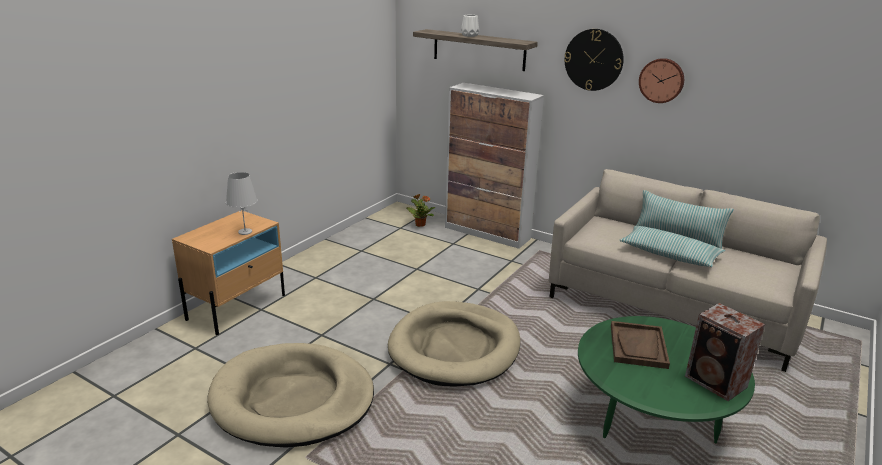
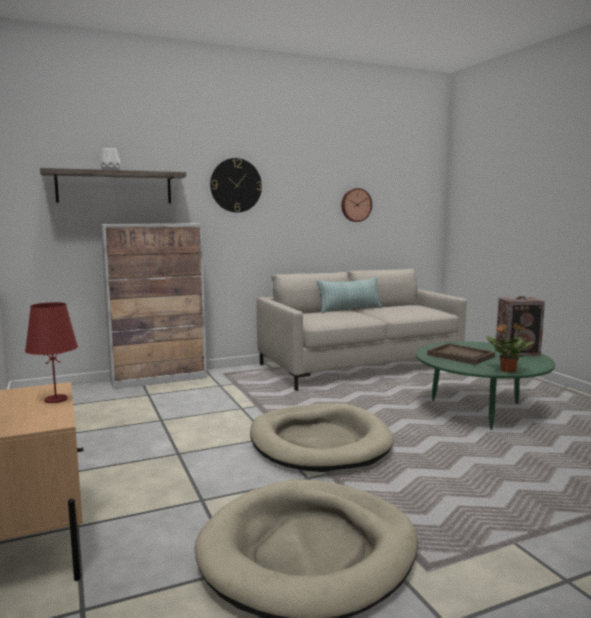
camera: 55 degrees left, 15 degrees down
white table lamp [226,172,258,235] -> red table lamp [25,302,78,403]
potted plant [406,194,436,227] -> potted plant moved to [486,323,534,373]
pillow [620,226,725,267] -> none
wall clock [639,58,684,103] -> wall clock moved to [341,188,372,222]

